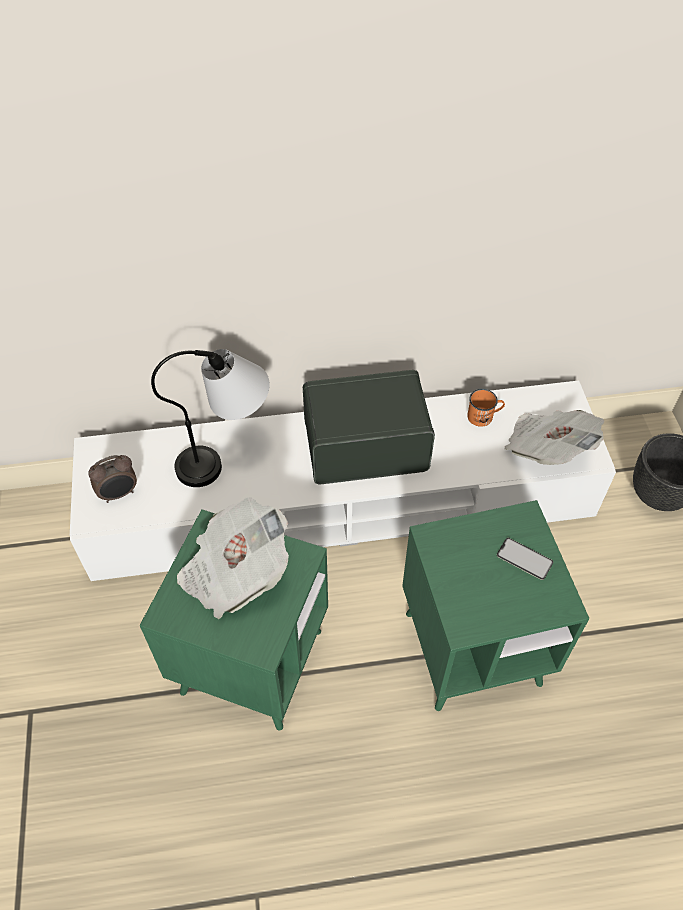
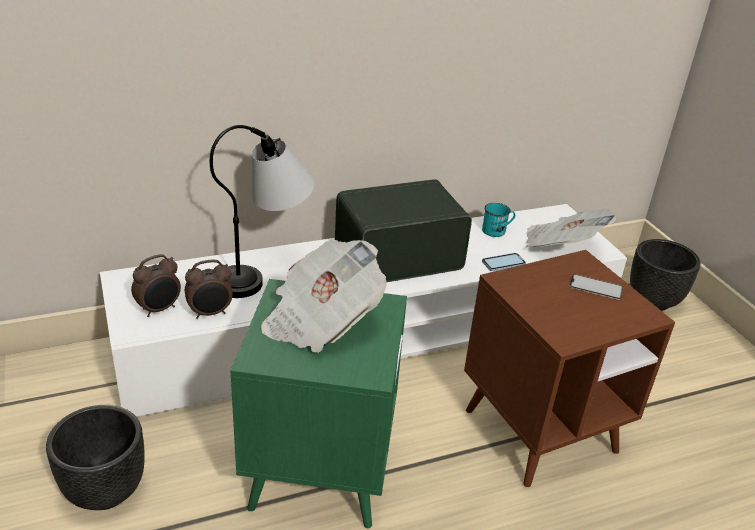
camera: 15 degrees left, 20 degrees down
green side table [402,500,589,711] -> brown side table [464,250,675,488]
orange mug [467,389,505,427] -> turquoise mug [482,203,515,237]
none -> black planter [46,405,145,510]
none -> alarm clock [185,260,233,319]
none -> phone [482,253,526,271]

